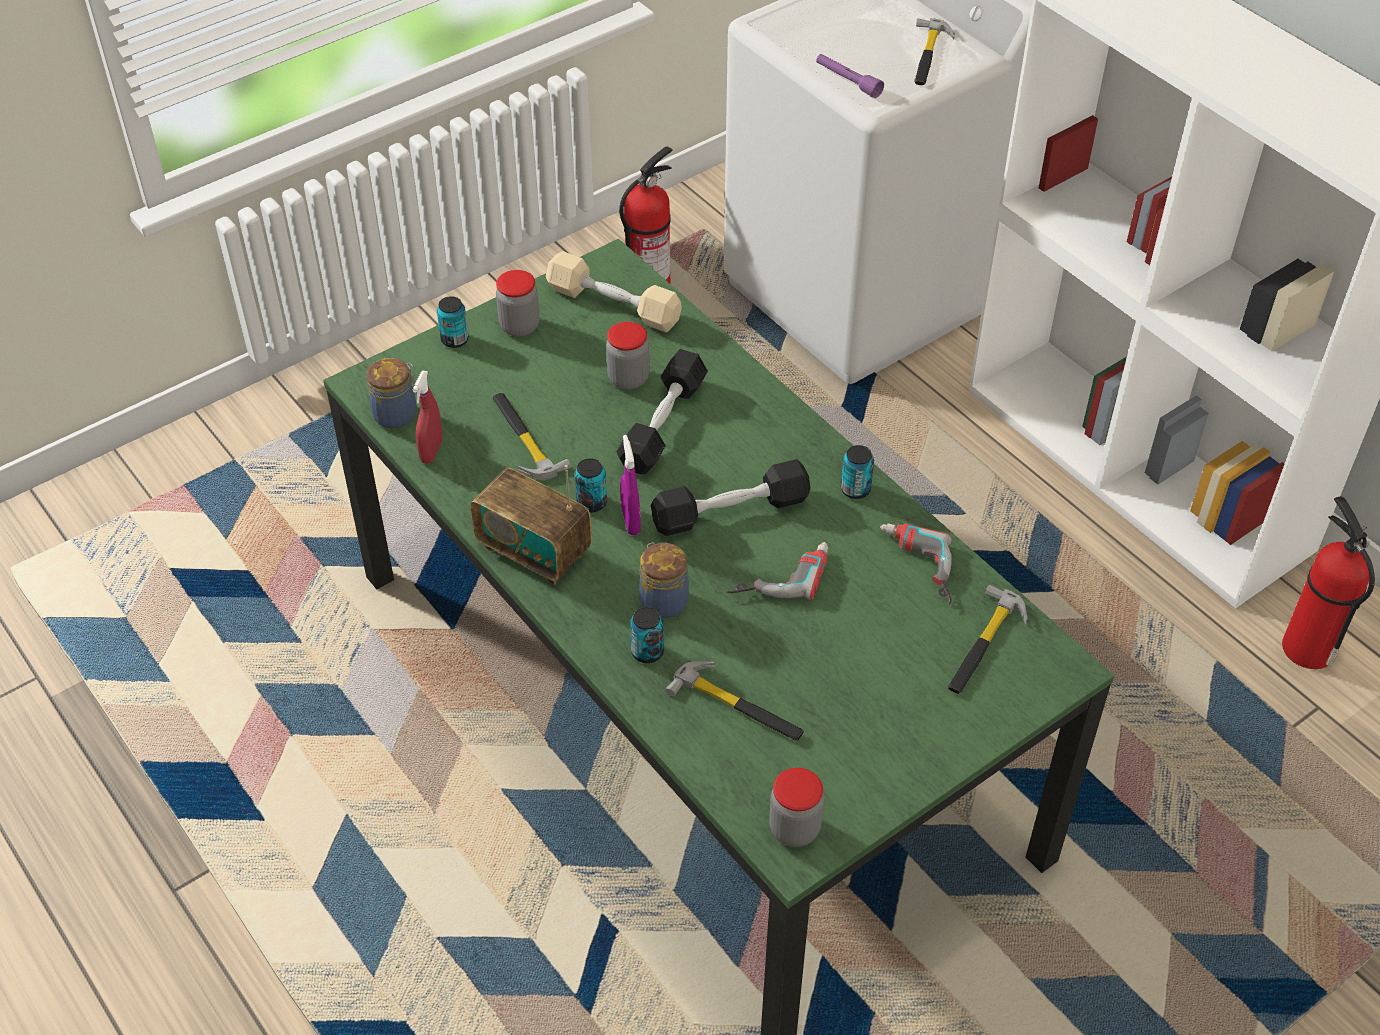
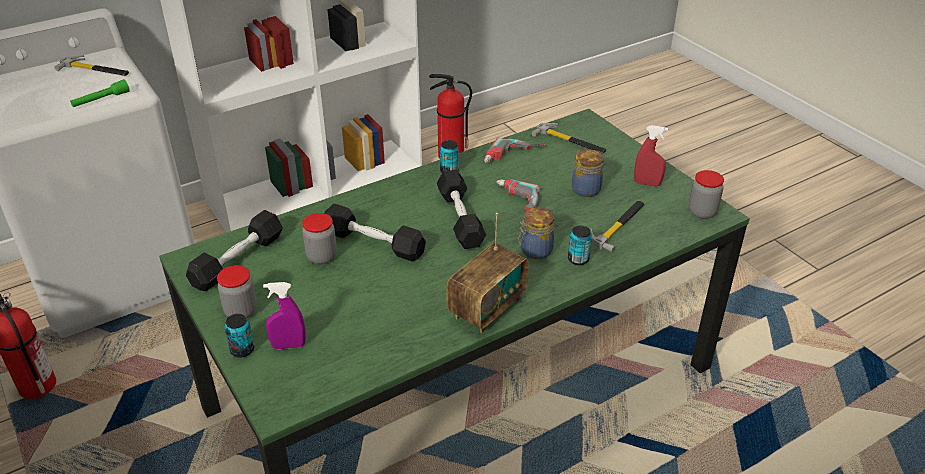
camera: 85 degrees left, 10 degrees down
jar [367,358,417,429] -> jar moved to [572,149,604,197]
red spray bottle [413,371,442,464] -> red spray bottle moved to [634,125,668,186]
hammer [493,393,571,480] -> none
beige dumbbell [546,251,682,332] -> black dumbbell [186,210,283,291]
can [575,458,607,512] -> none
purple spray bottle [620,435,641,535] -> purple spray bottle moved to [263,282,306,349]
purple flashlight [816,54,884,98] -> green flashlight [70,79,130,107]

